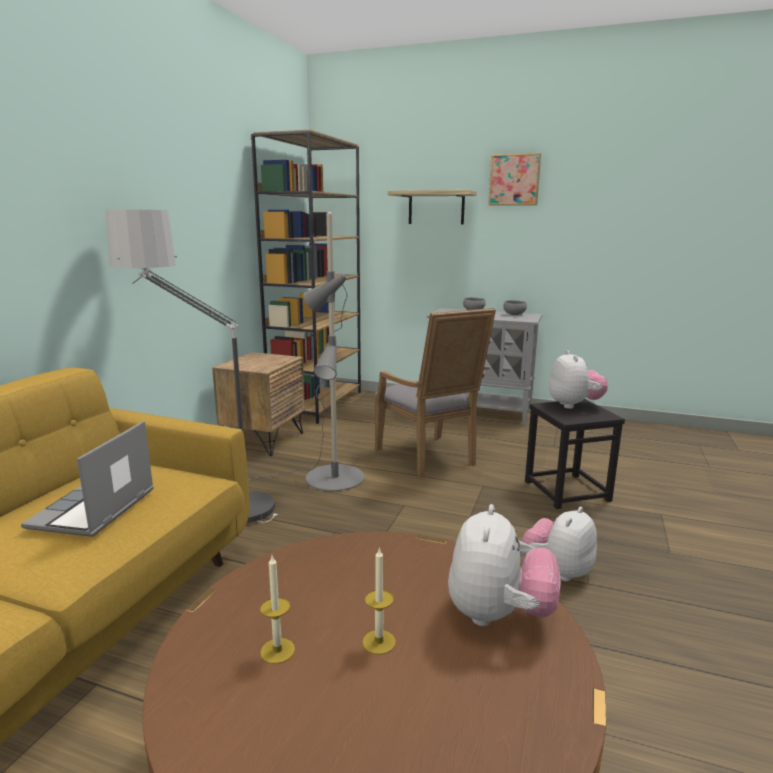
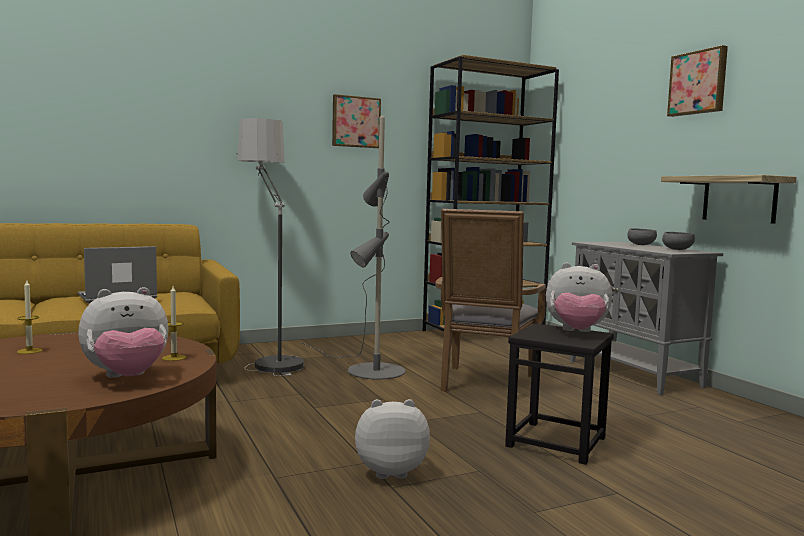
camera: 45 degrees right, 10 degrees down
brown nightstand [212,352,305,456] -> none
candle [362,547,396,655] -> candle moved to [162,286,186,361]
shelf [388,190,477,225] -> shelf moved to [661,175,796,224]
plush toy [549,350,607,409] -> plush toy turned 60 degrees clockwise [546,263,612,332]
none -> picture [332,94,381,148]

